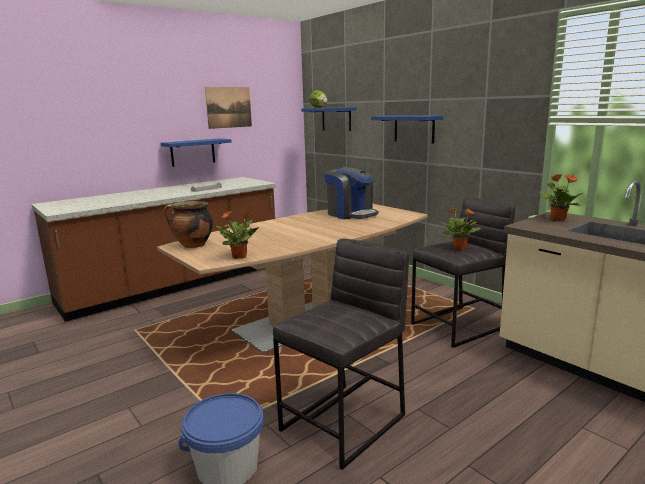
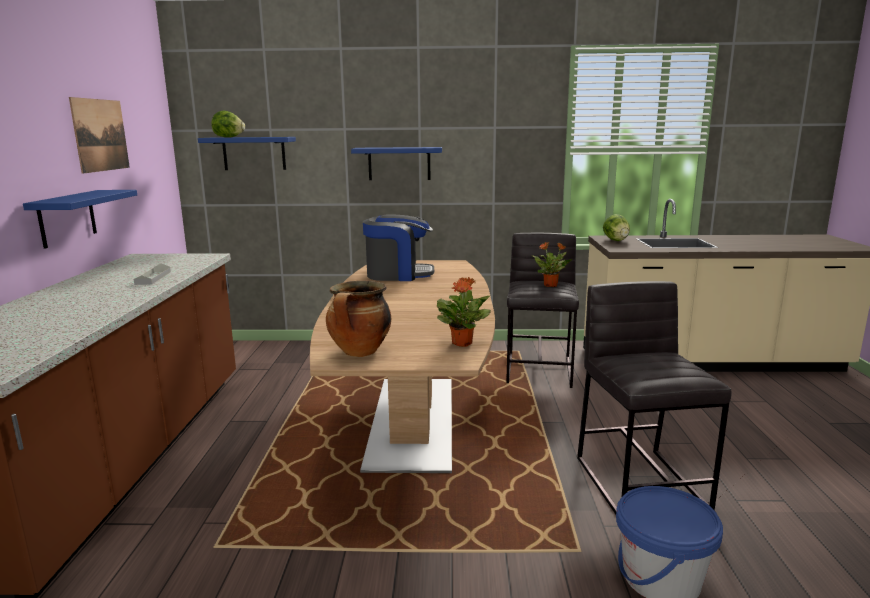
camera: 50 degrees left, 0 degrees up
potted plant [539,174,583,221] -> lettuce [603,214,630,241]

